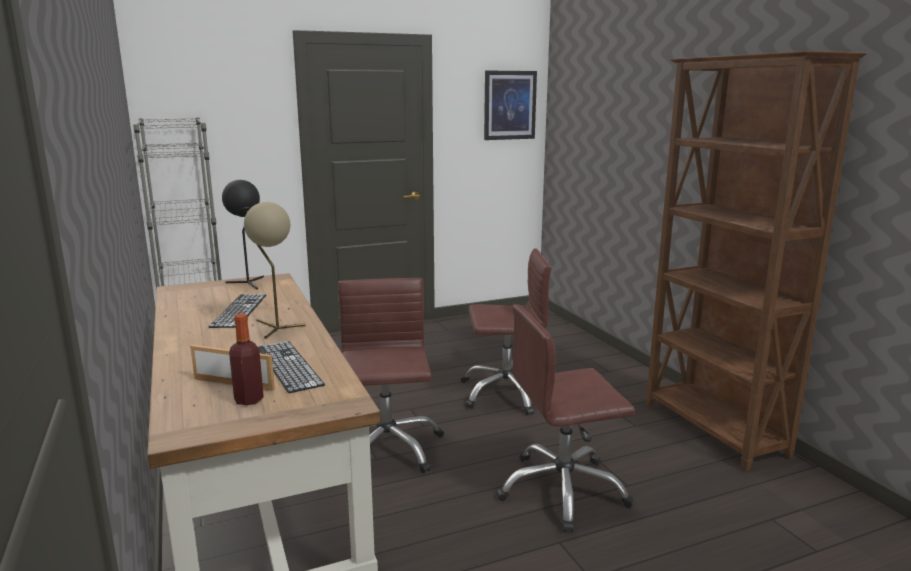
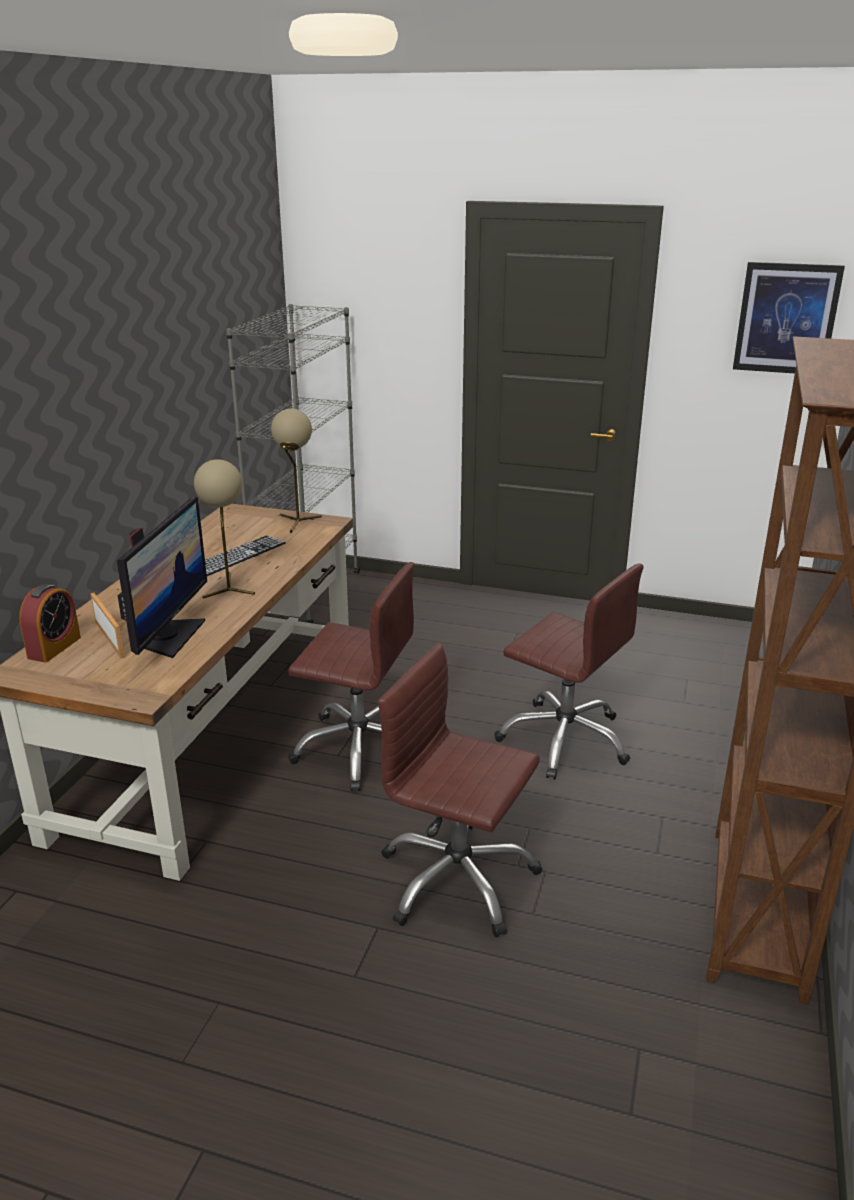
camera: 40 degrees right, 10 degrees up
black table lamp [222,180,264,289] -> beige table lamp [271,408,322,533]
bottle [229,314,264,405] -> none
keyboard [258,341,325,393] -> monitor [117,497,207,658]
brown office chair [338,278,444,473] -> brown office chair turned 75 degrees clockwise [288,562,415,791]
none -> alarm clock [19,584,81,662]

